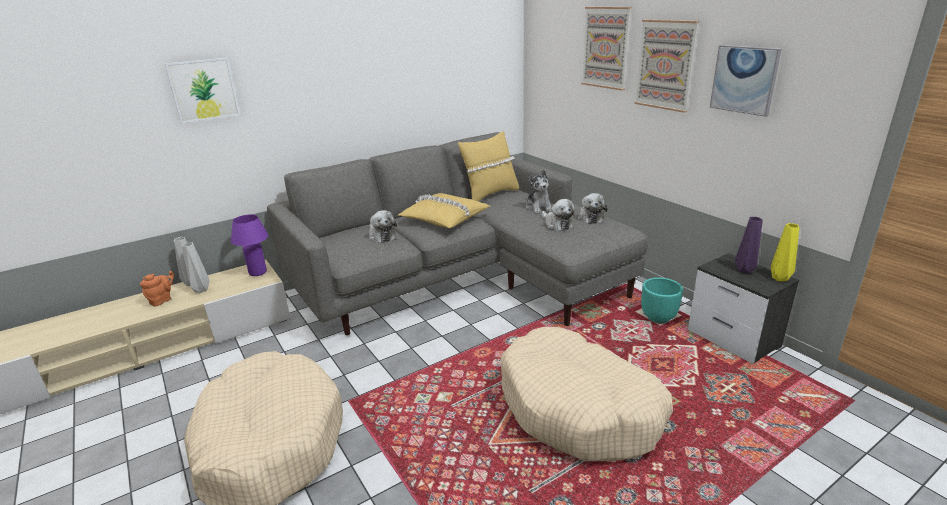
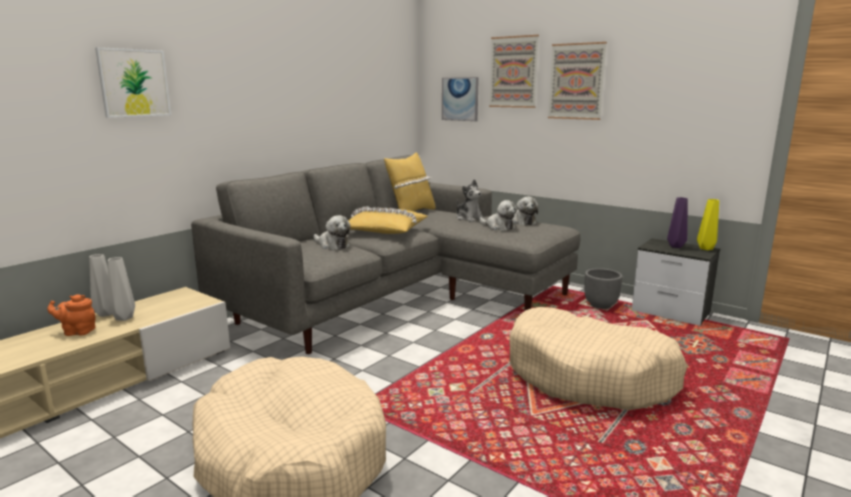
camera: 20 degrees left, 10 degrees down
orange teapot [140,271,174,306] -> orange teapot turned 105 degrees counterclockwise [47,294,96,336]
purple table lamp [231,214,269,276] -> none
turquoise planter [641,277,683,323] -> grey planter [584,268,622,309]
picture [710,45,782,117] -> picture moved to [442,77,479,121]

